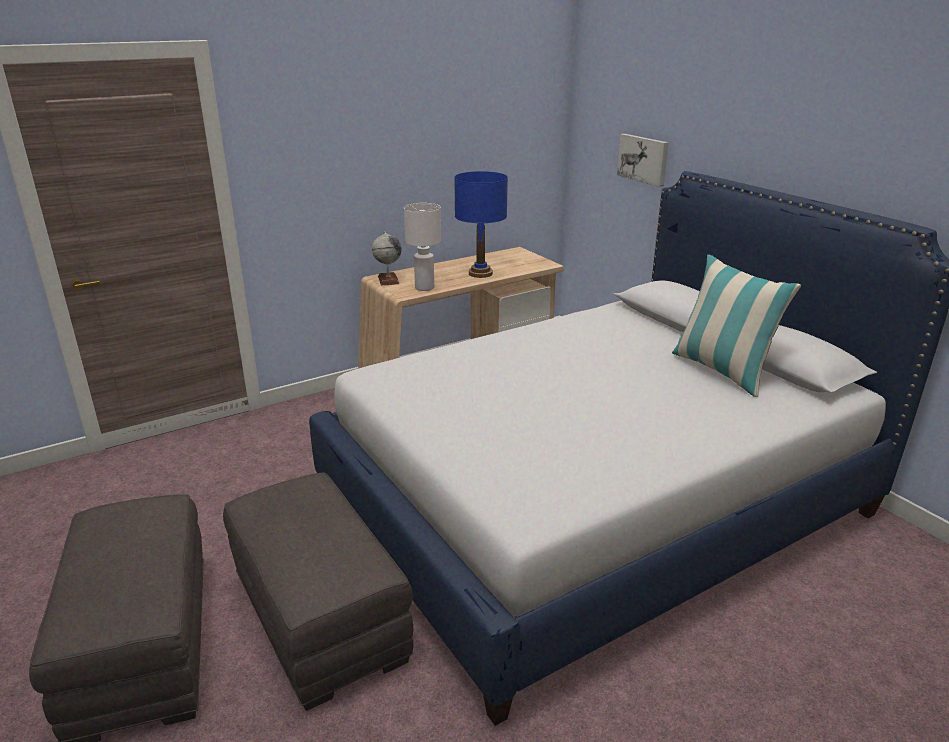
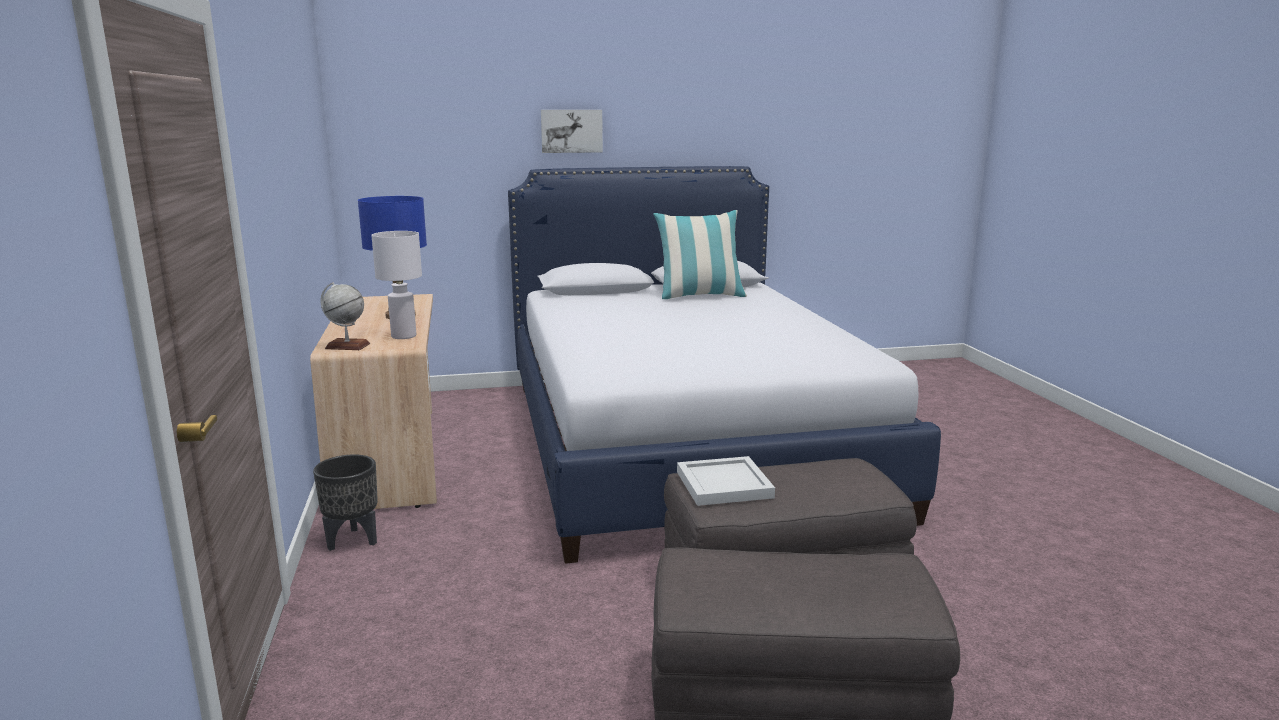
camera: 70 degrees left, 10 degrees down
picture [617,134,669,187] -> picture moved to [541,110,603,153]
none -> black planter [313,454,378,551]
none -> white tray [677,456,775,506]

